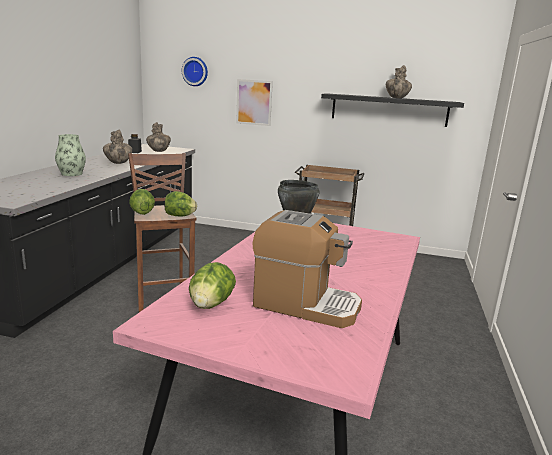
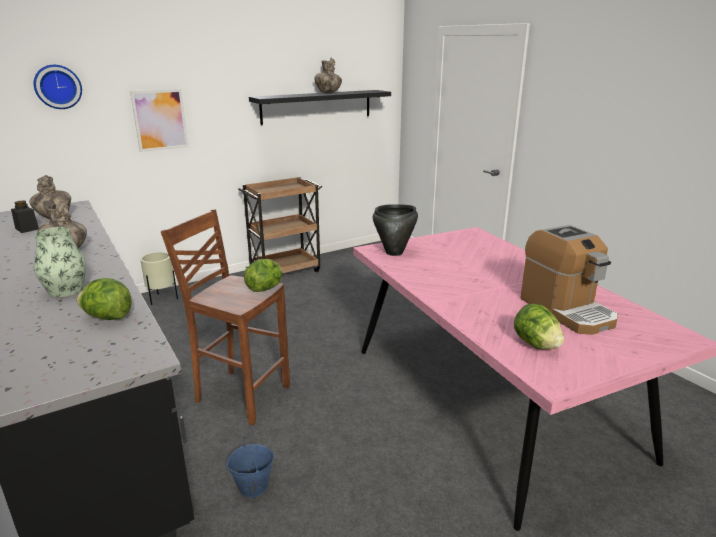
camera: 45 degrees left, 5 degrees up
lettuce [129,189,155,215] -> lettuce moved to [76,278,132,320]
coffee machine [253,210,362,328] -> coffee machine turned 90 degrees clockwise [520,225,618,335]
none -> beige planter [140,252,178,305]
none -> blue bucket [227,437,274,498]

